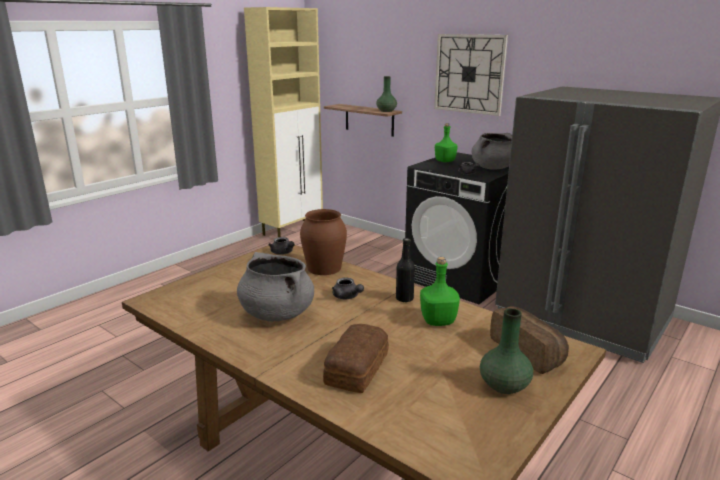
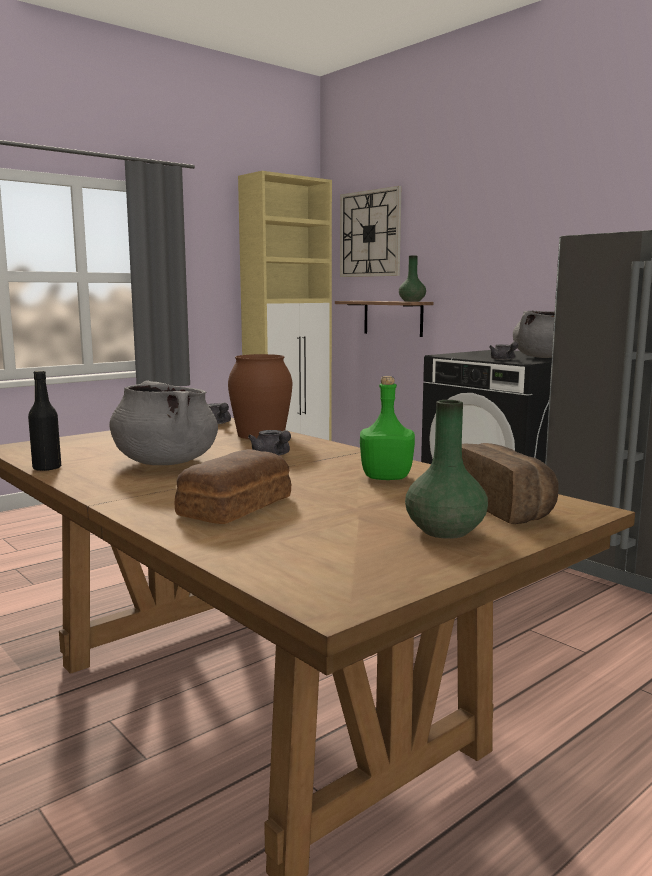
camera: 10 degrees right, 10 degrees down
black bottle [396,238,415,302] -> black bottle moved to [28,370,61,471]
wall clock [434,34,508,116] -> wall clock moved to [340,186,401,277]
green bottle [435,123,458,162] -> none

